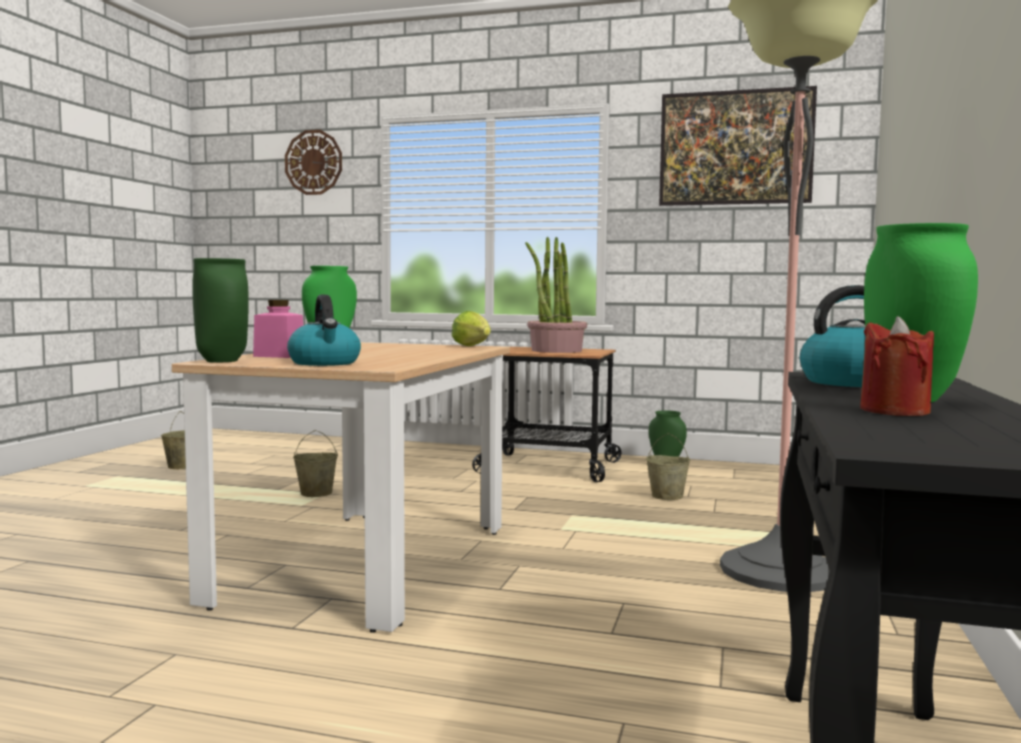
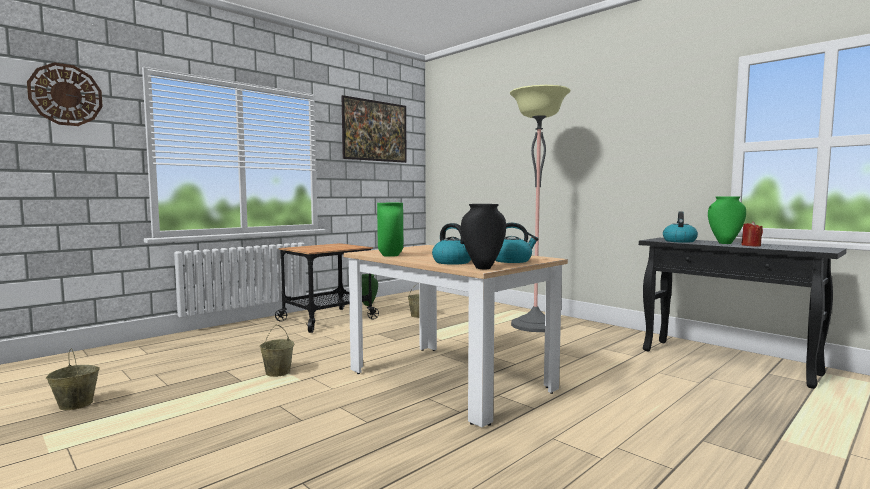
camera: 60 degrees left, 0 degrees up
green vase [192,258,249,363] -> black vase [461,204,506,269]
pink jar [253,300,303,358] -> kettle [432,223,471,265]
lettuce [452,311,491,346] -> none
potted plant [525,237,587,353] -> none

